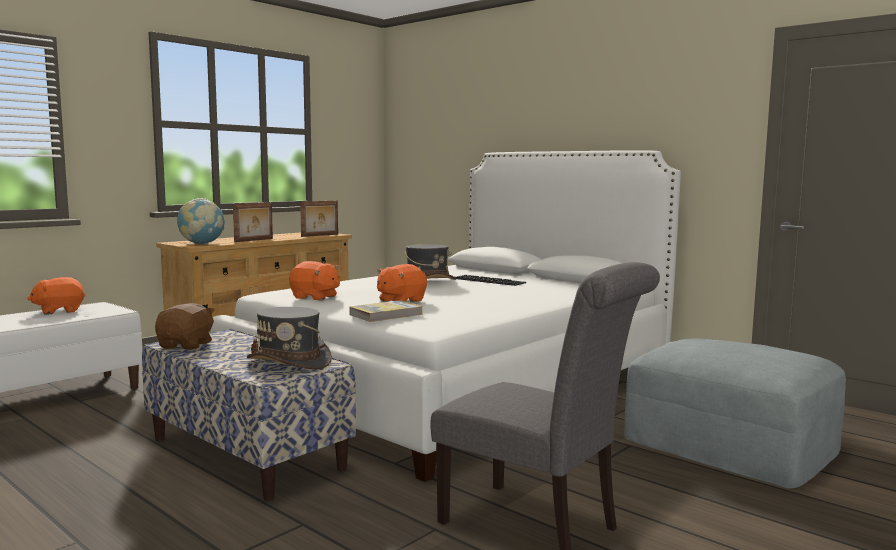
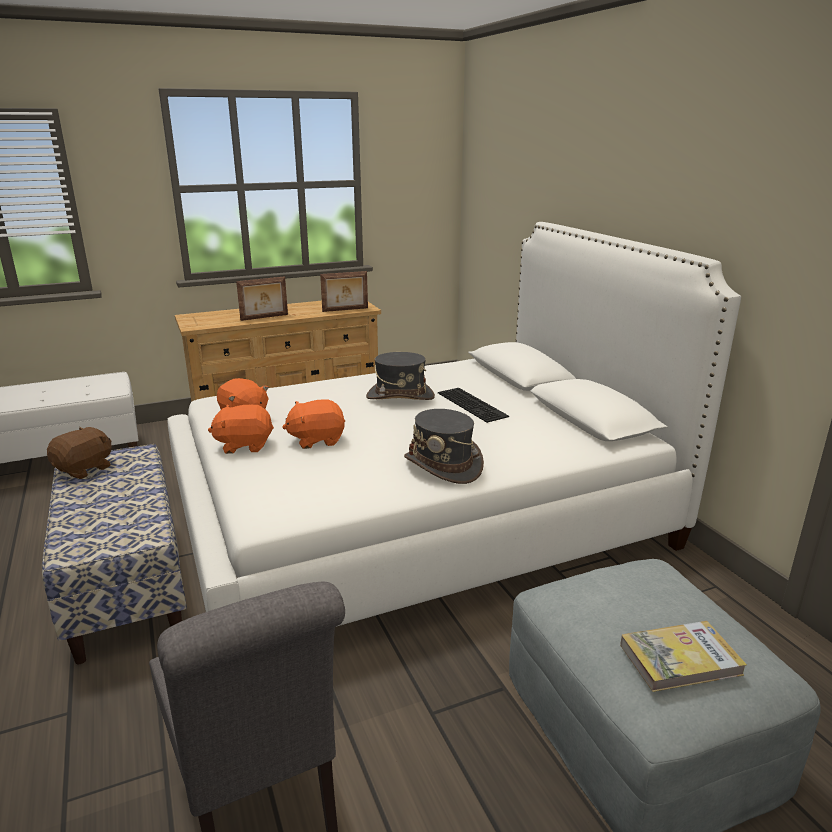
camera: 25 degrees right, 15 degrees up
orange plush toy [27,277,86,315] -> orange plush toy moved to [208,405,274,454]
globe [177,198,225,244] -> none
grey hat [247,307,332,369] -> grey hat moved to [404,409,484,484]
book [349,300,423,322] -> book moved to [620,621,747,692]

